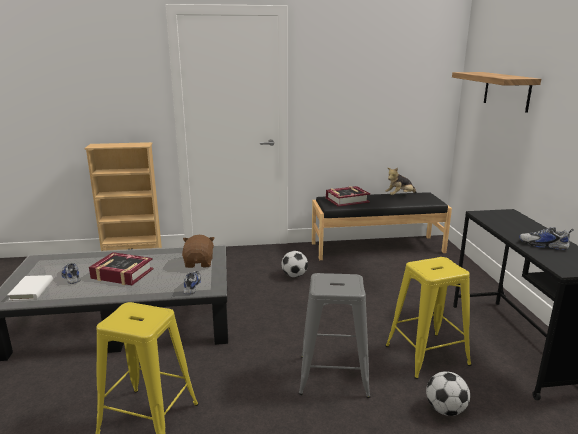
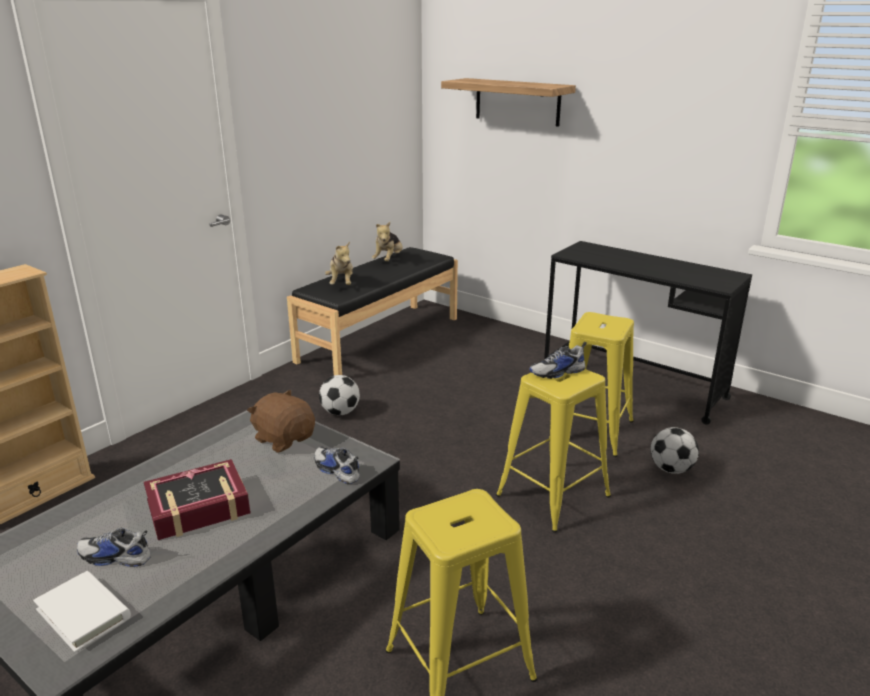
camera: 45 degrees left, 5 degrees up
grey stool [299,273,370,398] -> yellow stool [496,369,611,532]
book [326,186,370,207] -> plush toy [325,241,353,285]
shoe [519,227,574,250] -> shoe moved to [529,342,587,379]

